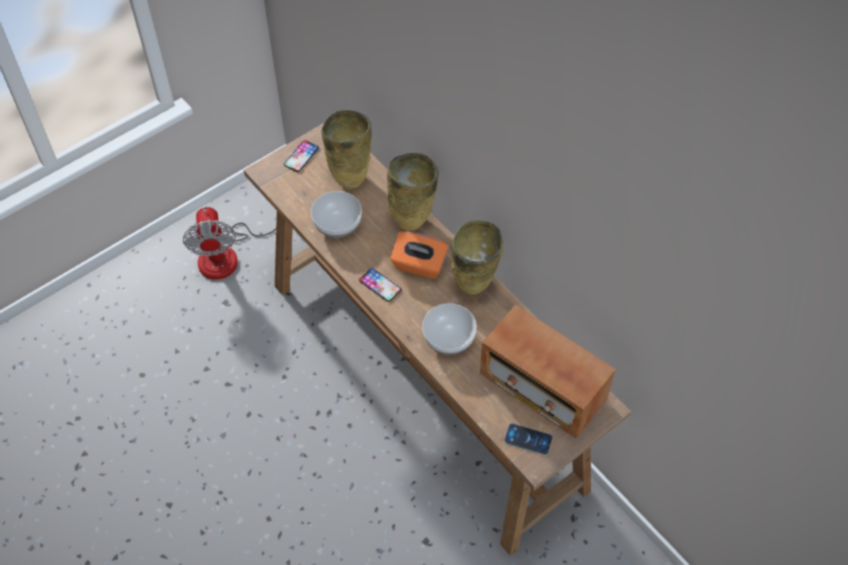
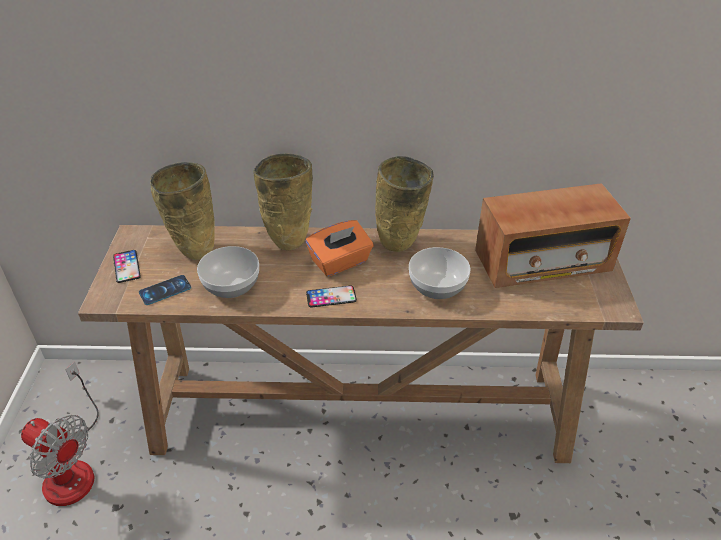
camera: 50 degrees left, 15 degrees down
phone [504,424,552,455] -> phone moved to [139,275,191,305]

